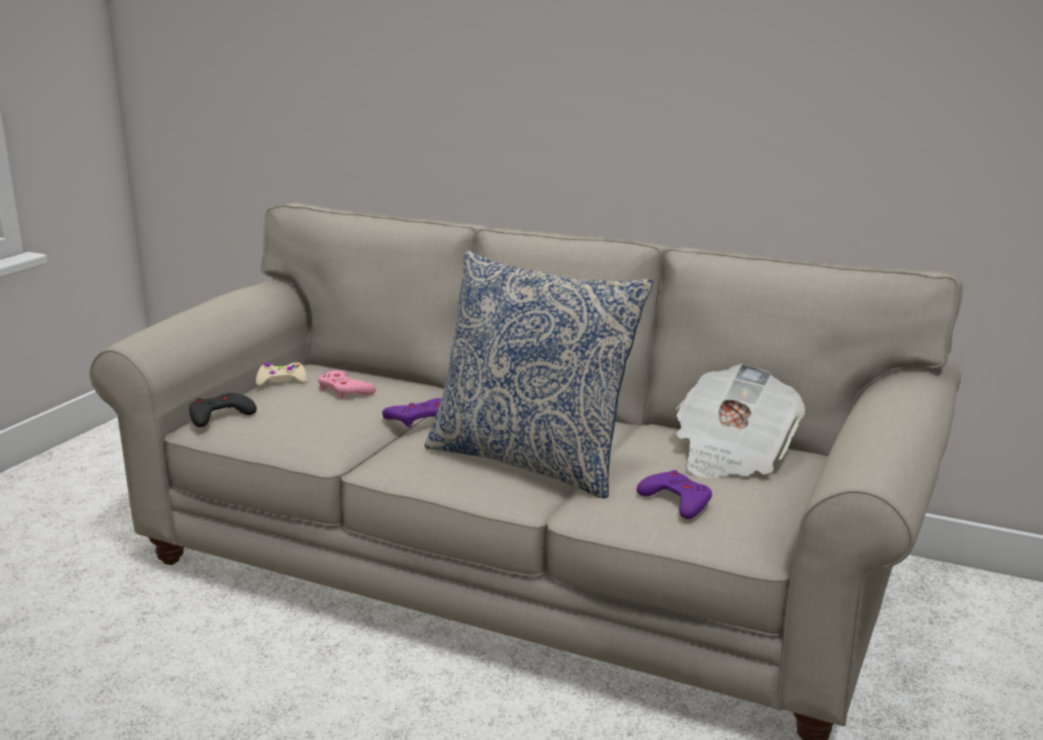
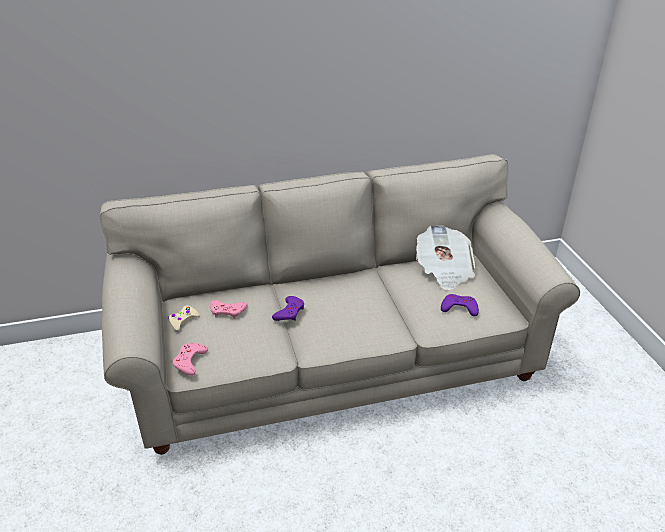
camera: 40 degrees left, 15 degrees up
black game controller [189,393,257,427] -> pink game controller [173,343,208,376]
pillow [424,251,653,498] -> none

